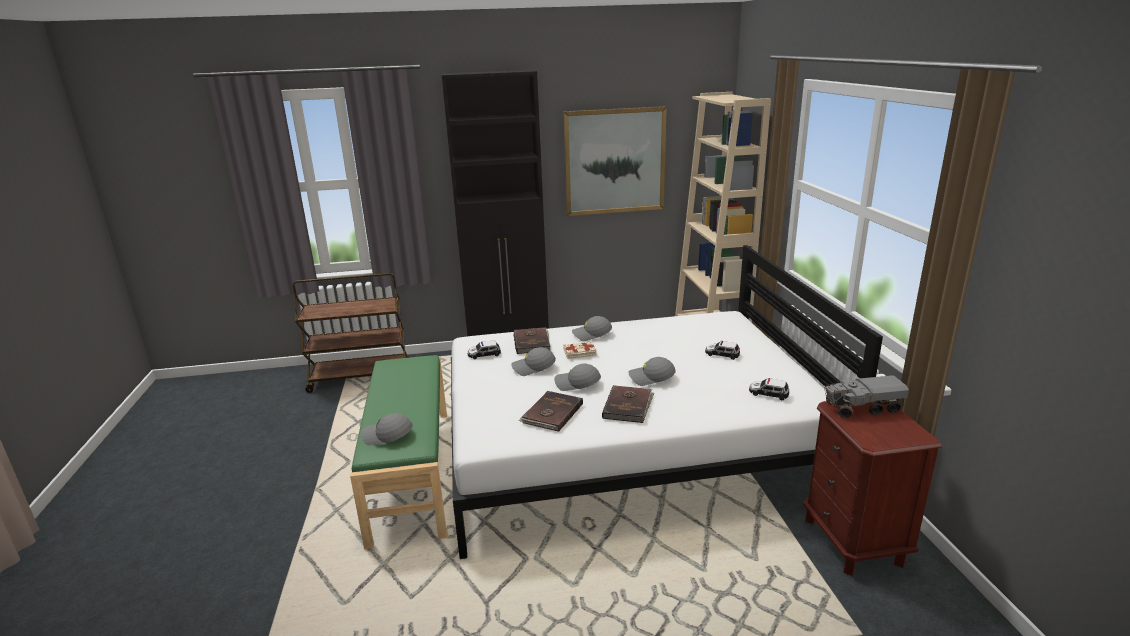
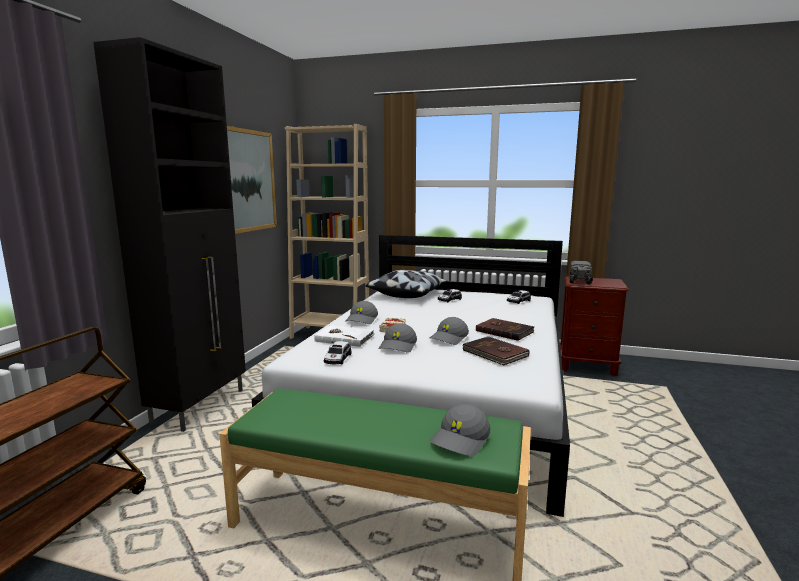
camera: 65 degrees left, 10 degrees down
brown book [514,327,551,354] -> white book [314,325,374,347]
grey cap [628,357,676,386] -> none
none -> pillow [365,270,447,298]

